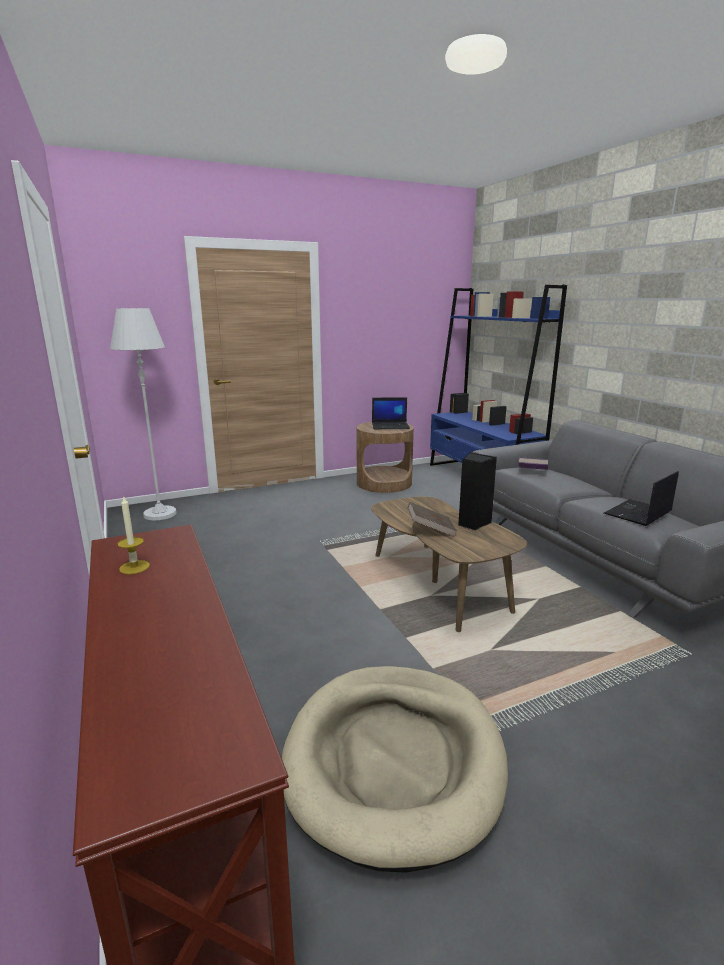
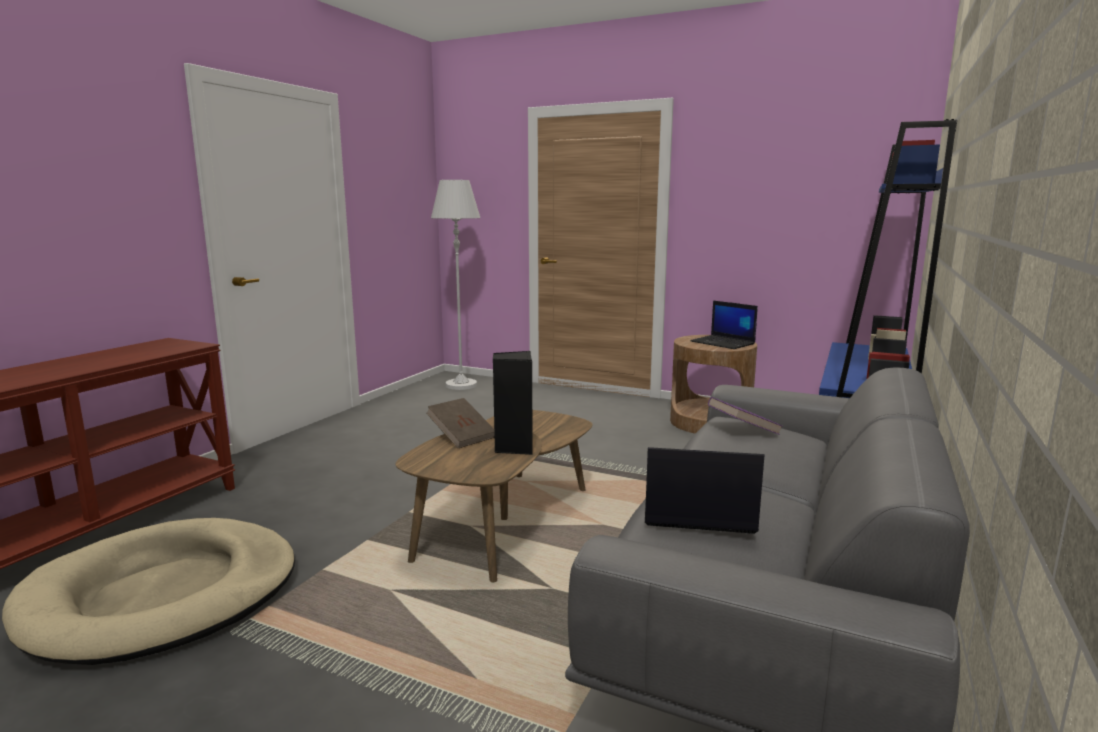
camera: 50 degrees right, 5 degrees down
candle [117,495,150,574] -> none

